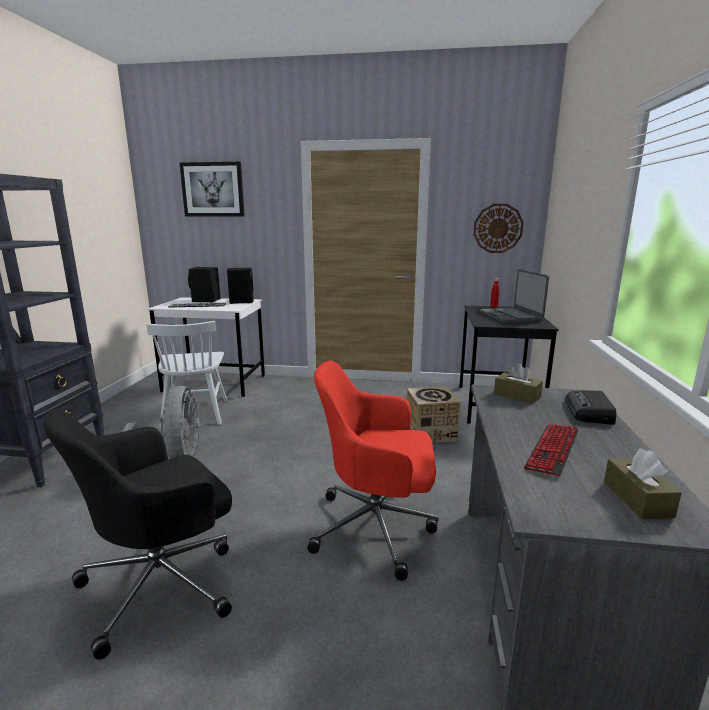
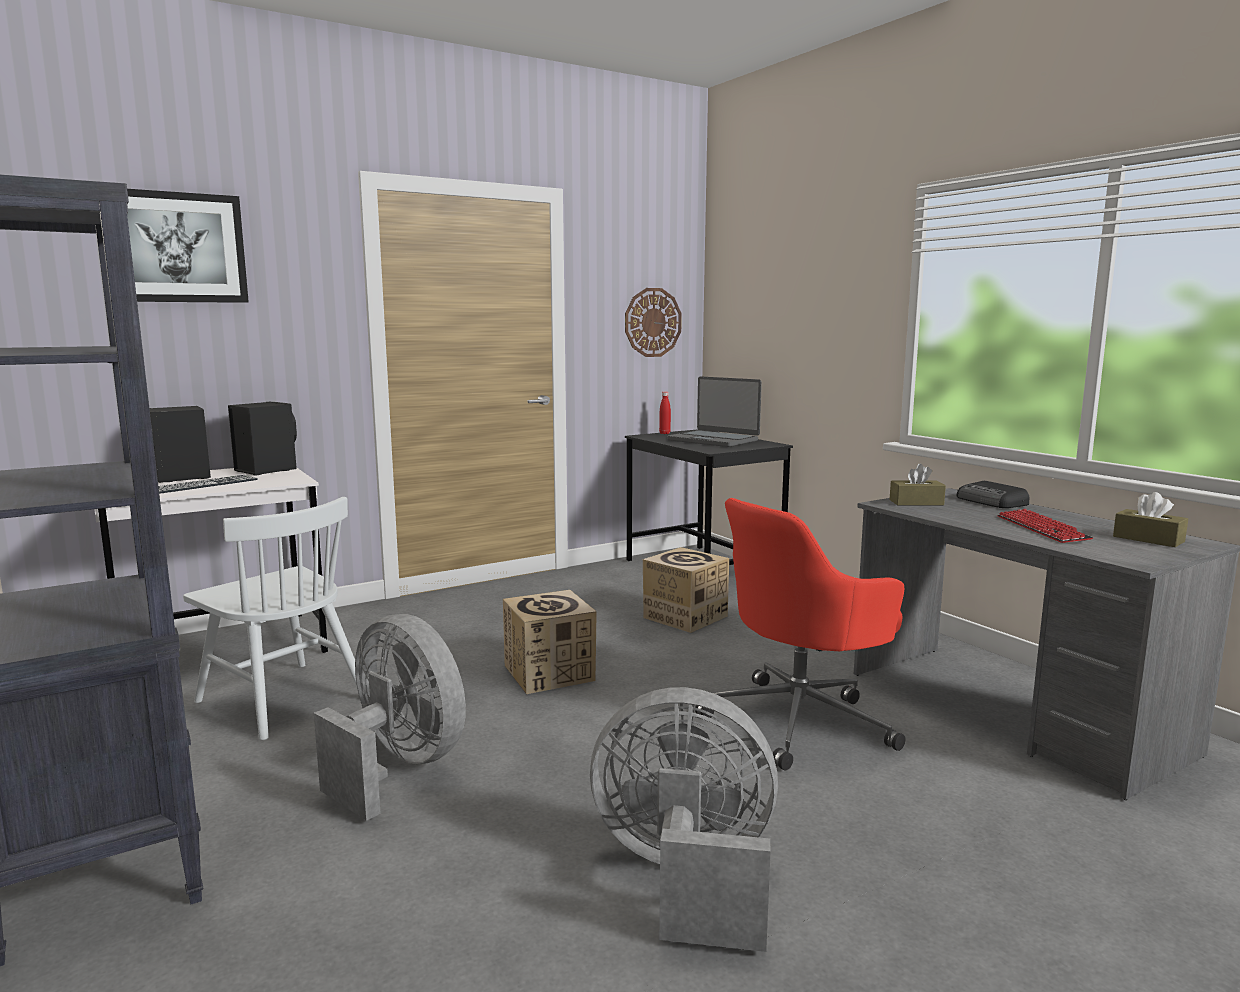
camera: 40 degrees left, 5 degrees down
black office chair [44,409,232,660] -> grey fan [590,687,778,952]
none -> cardboard box [503,590,597,694]

